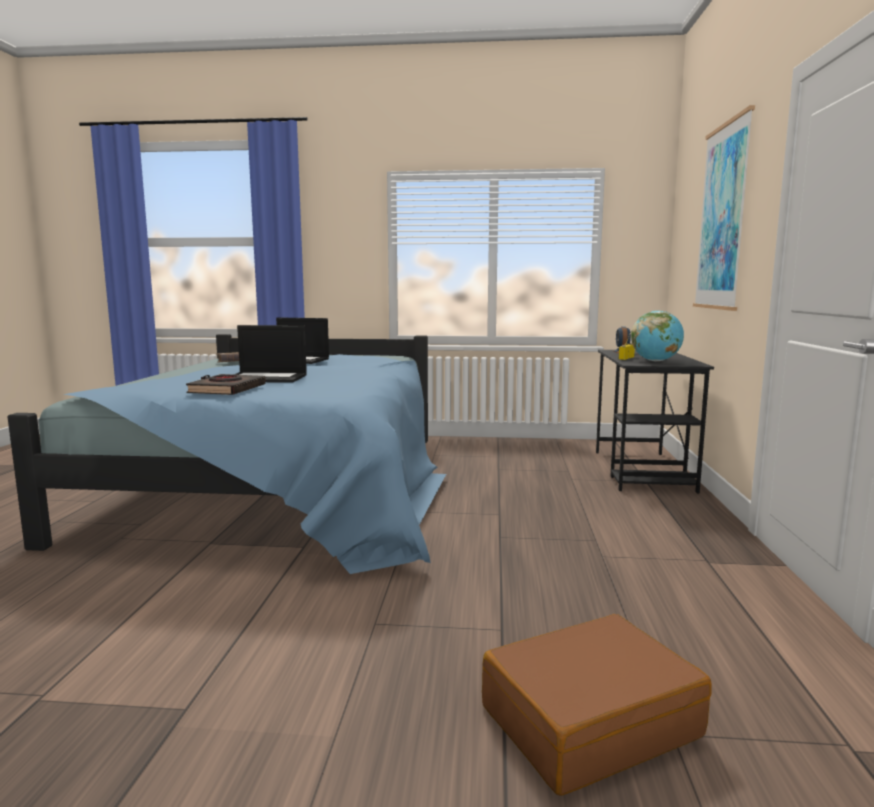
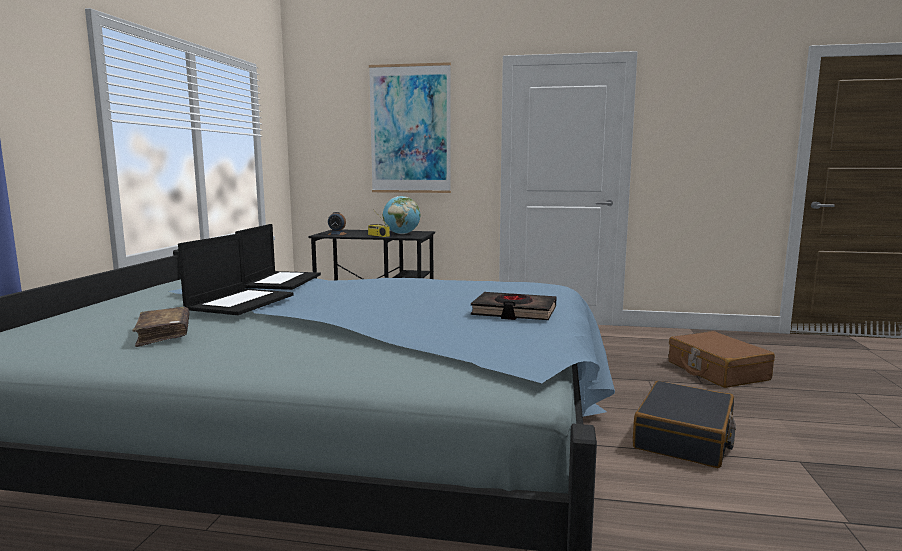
camera: 85 degrees left, 0 degrees up
laptop [233,325,307,383] -> laptop moved to [235,224,321,290]
none -> black suitcase [633,381,736,468]

